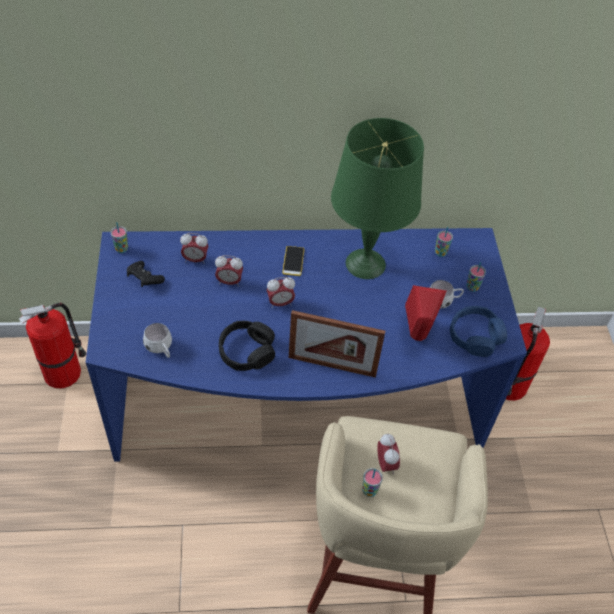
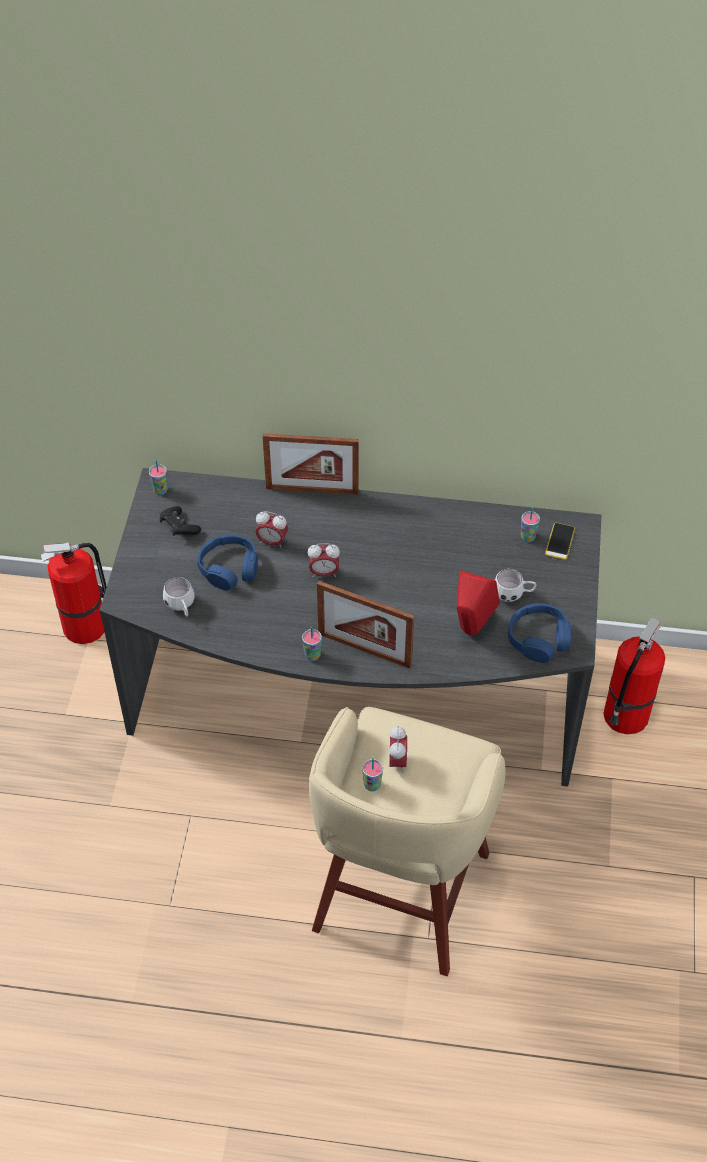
camera: 15 degrees right, 0 degrees up
blue desk [86,228,527,462] -> grey desk [100,468,601,787]
alarm clock [180,233,208,264] -> none
black headphones [219,321,275,371] -> none
phone [282,246,305,276] -> phone moved to [545,523,575,560]
green table lamp [331,118,424,279] -> none
cup [466,262,486,292] -> cup moved to [302,627,322,661]
none -> blue headphones [198,534,258,590]
none -> picture frame [263,433,359,495]

